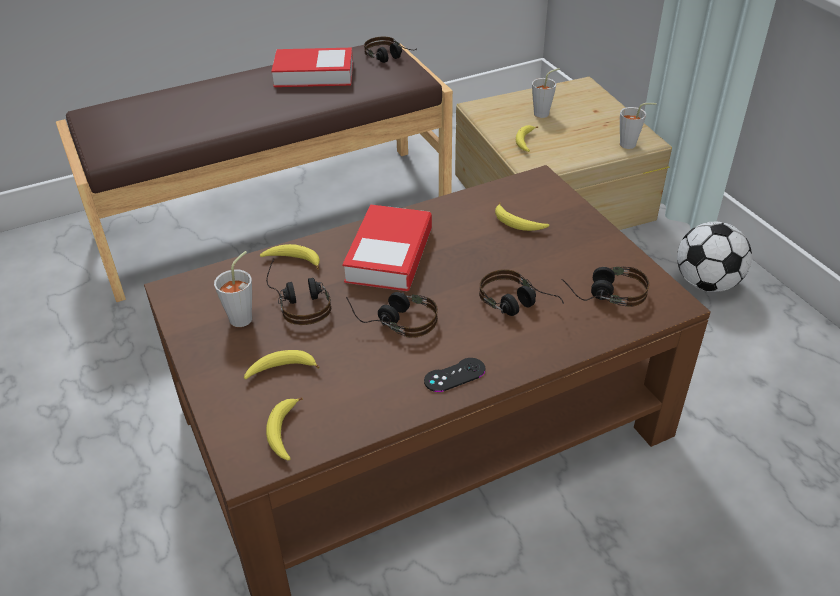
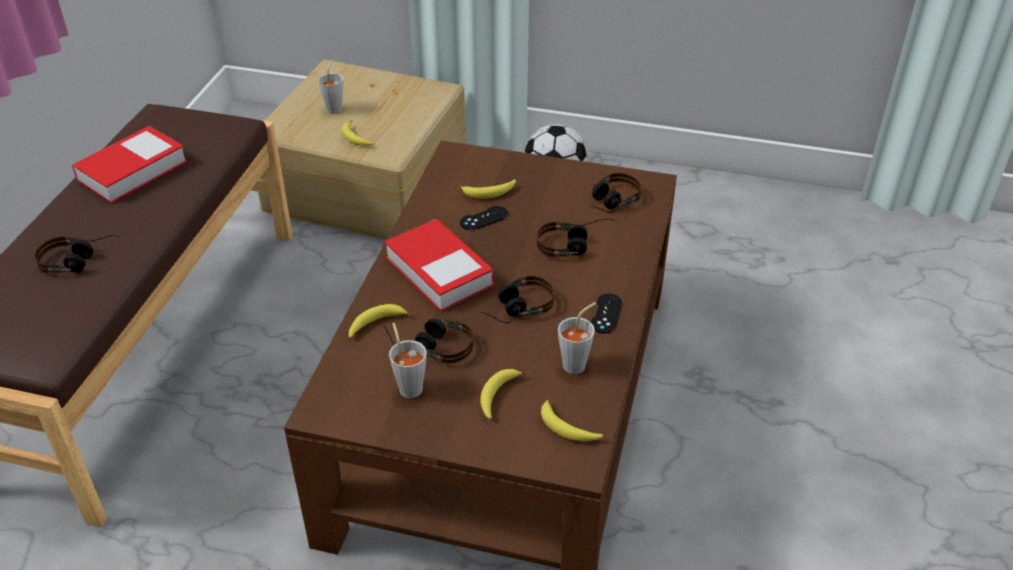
camera: 50 degrees left, 0 degrees up
headphones [364,37,417,63] -> headphones moved to [34,235,119,273]
grey cup [620,103,657,149] -> grey cup moved to [558,302,596,374]
none -> black game controller [460,206,508,230]

